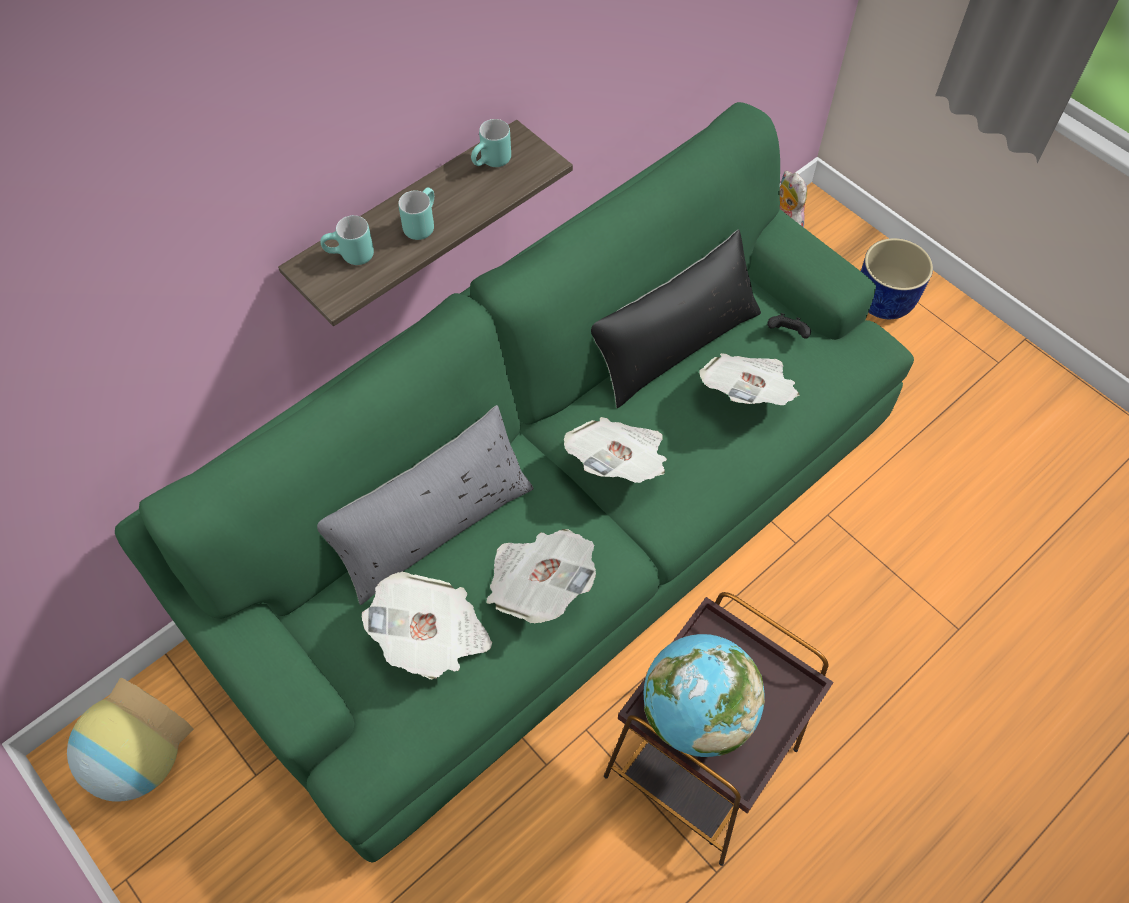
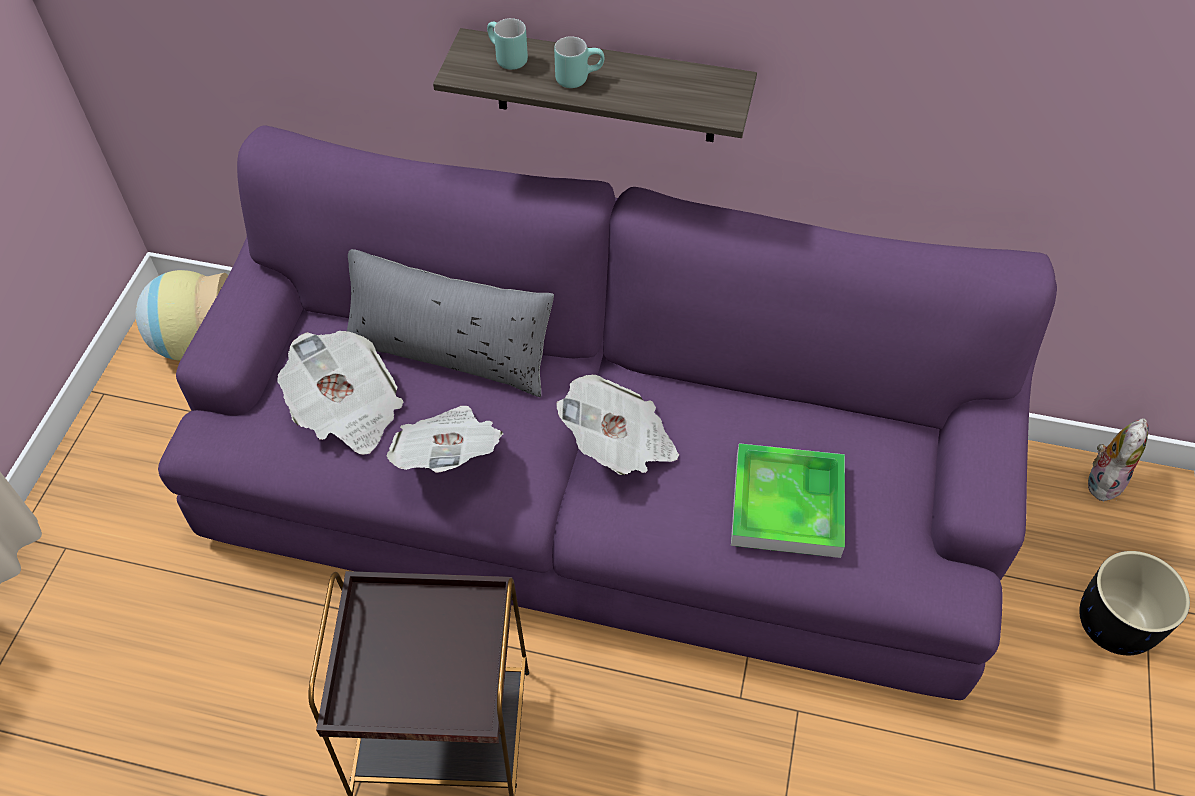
camera: 55 degrees right, 5 degrees down
green sofa [115,102,914,863] -> purple sofa [158,126,1057,700]
turquoise mug [471,119,511,167] -> none
black pillow [591,229,761,408] -> none
globe [644,634,765,757] -> none
newspaper [699,353,800,405] -> tray [731,443,845,558]
black game controller [767,313,811,339] -> none
blue planter [861,238,933,319] -> black planter [1079,551,1190,655]

